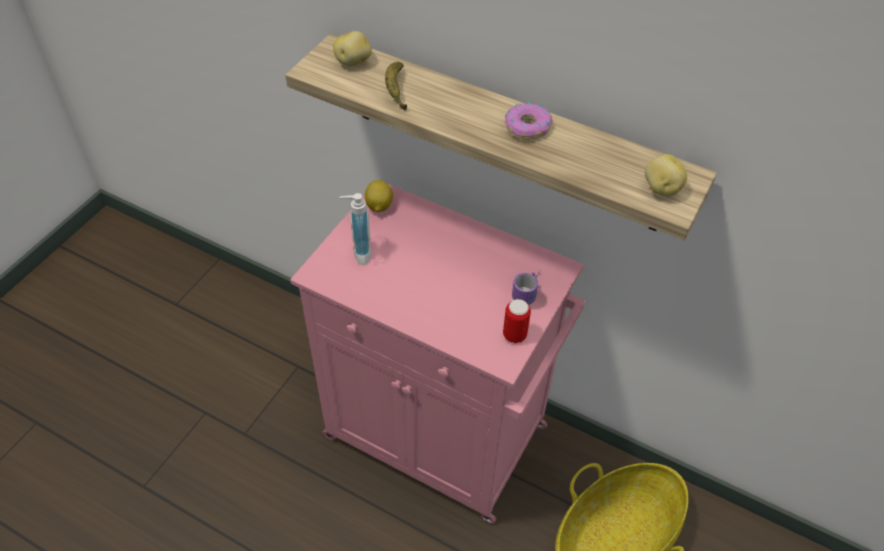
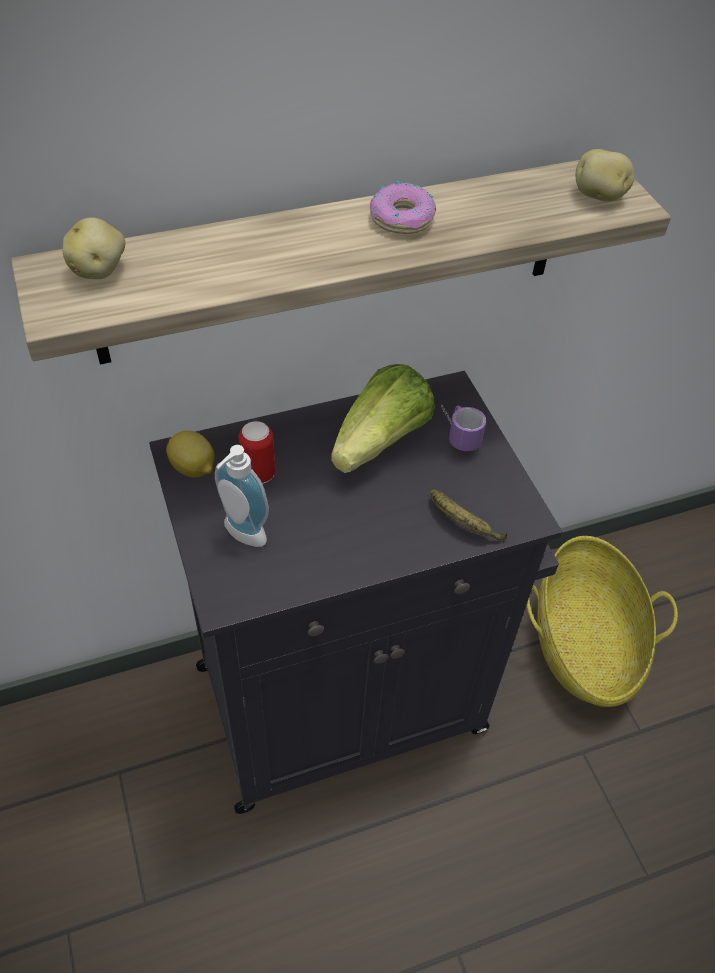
camera: 50 degrees left, 0 degrees up
pink cabinet [290,179,585,524] -> black cabinet [149,371,563,814]
banana [385,62,407,111] -> banana moved to [430,490,507,540]
can [503,299,531,343] -> can moved to [239,421,275,484]
none -> lettuce [331,364,435,473]

